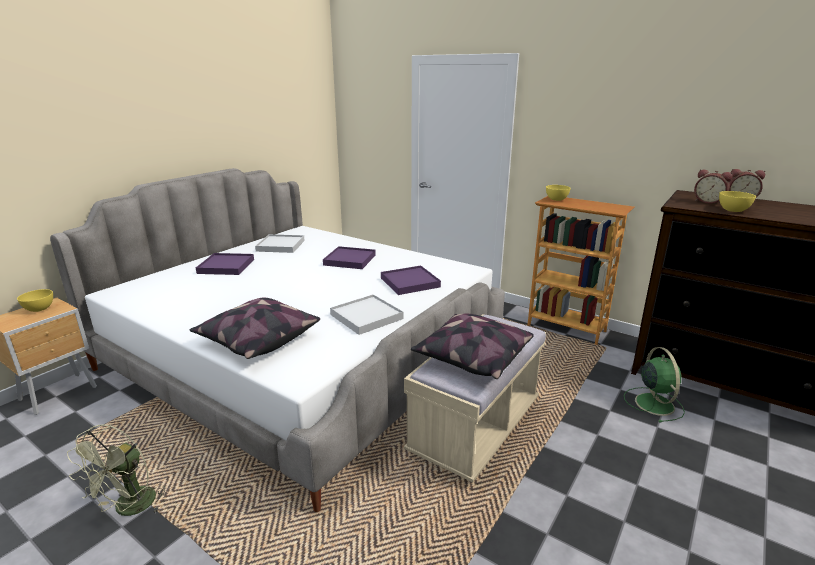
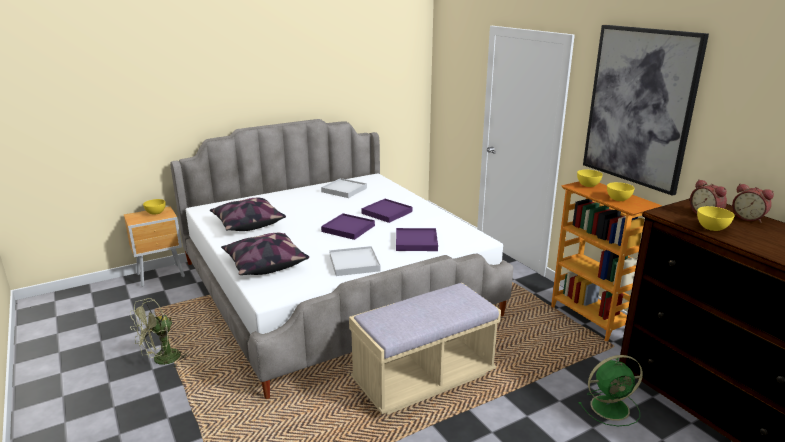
camera: 25 degrees right, 0 degrees up
purple tray [196,253,254,275] -> purple tray moved to [321,213,375,240]
pillow [411,314,534,379] -> pillow moved to [210,198,286,231]
green fan [624,347,685,423] -> green fan turned 60 degrees clockwise [579,355,643,426]
none -> picture [583,25,709,196]
none -> yellow bowl [607,182,635,201]

